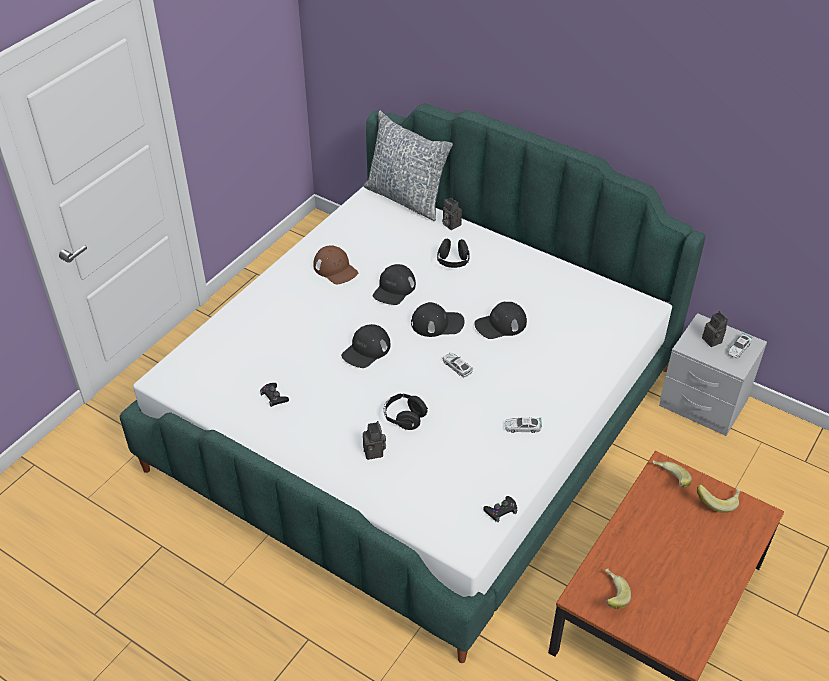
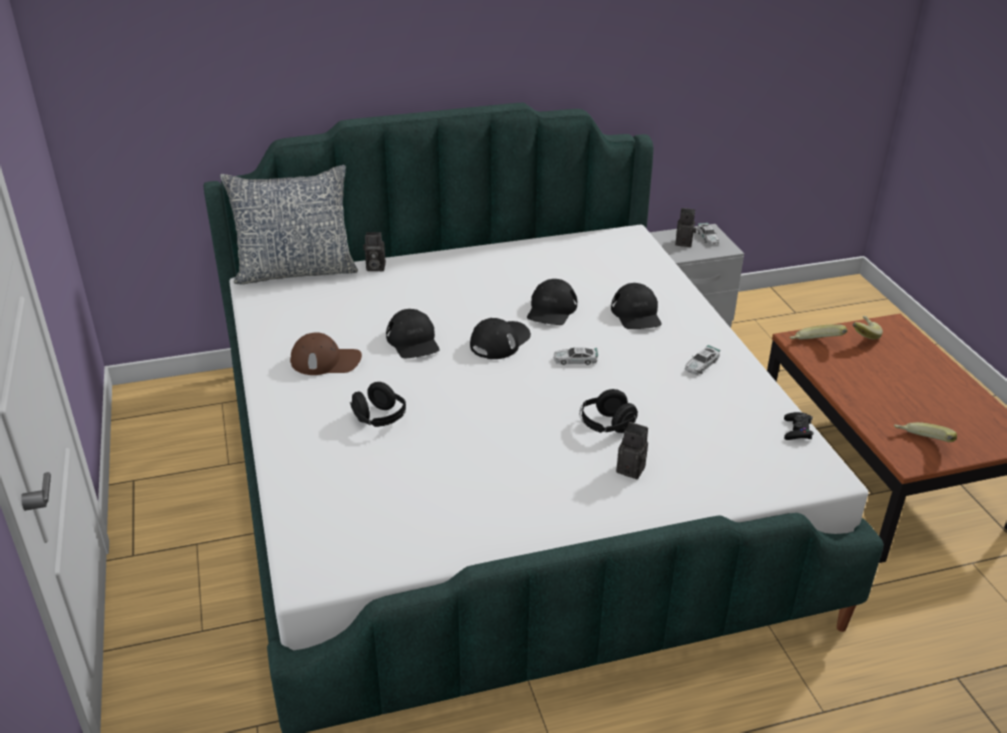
camera: 50 degrees left, 10 degrees down
black game controller [260,383,289,407] -> none
black cap [341,324,390,368] -> black cap moved to [611,283,662,329]
black headphones [437,239,470,268] -> black headphones moved to [350,382,406,427]

